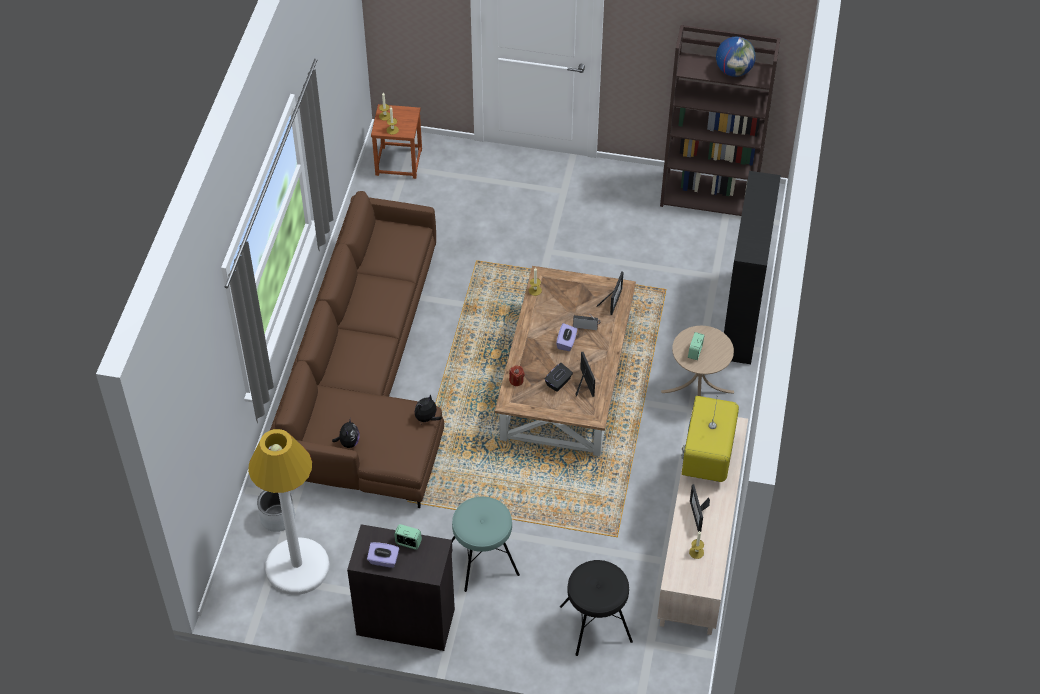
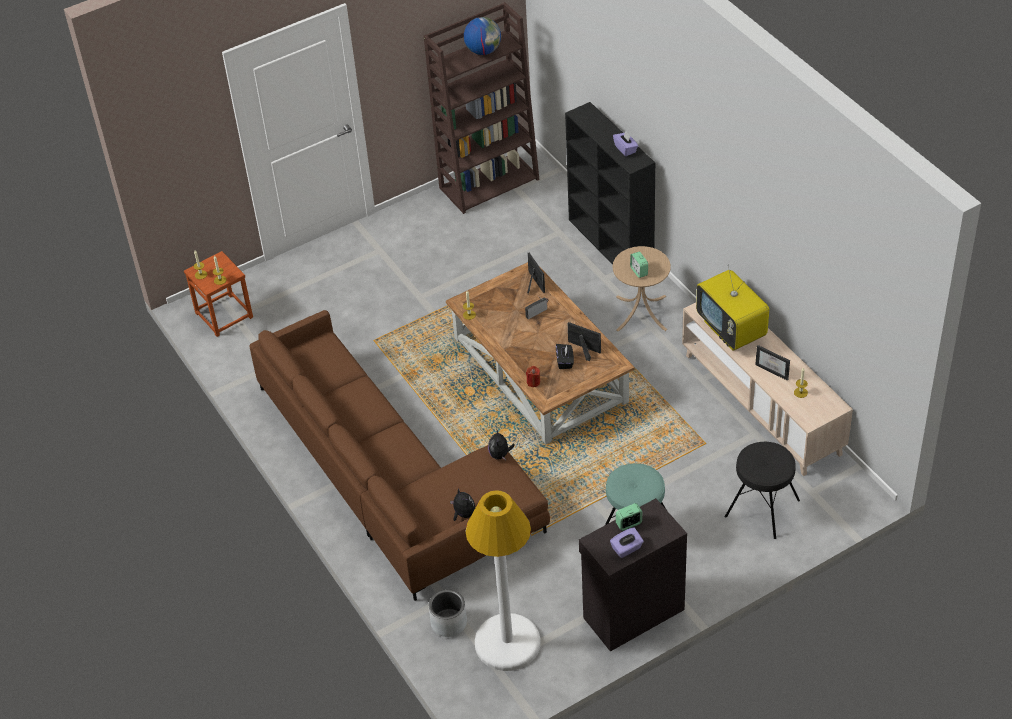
camera: 40 degrees left, 5 degrees down
purple tissue box [556,323,577,351] -> purple tissue box moved to [613,131,638,156]

